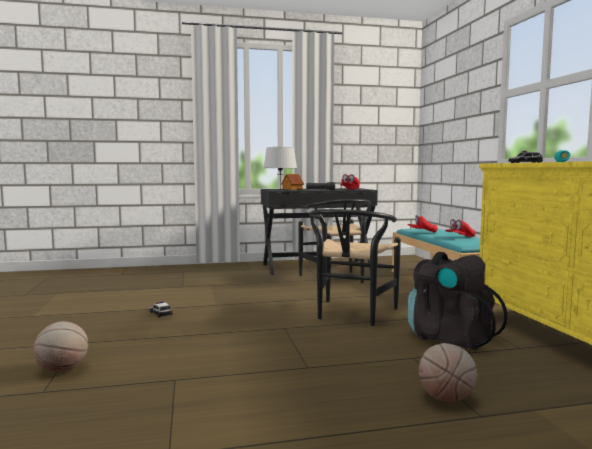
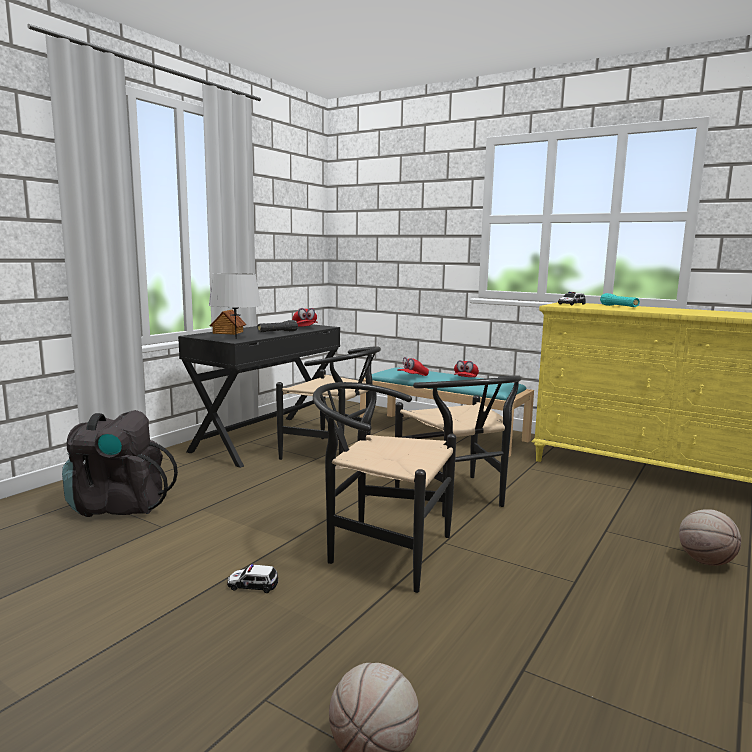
camera: 45 degrees left, 5 degrees up
black backpack [407,252,507,350] -> black backpack moved to [62,410,178,517]
none -> black chair [313,382,456,593]

